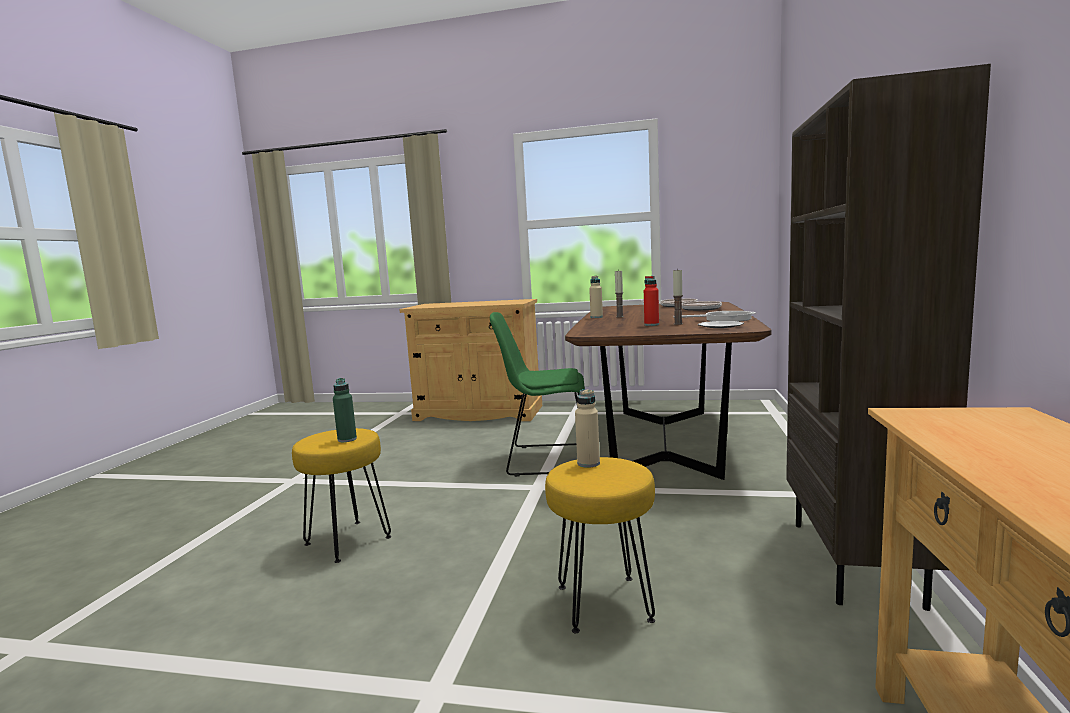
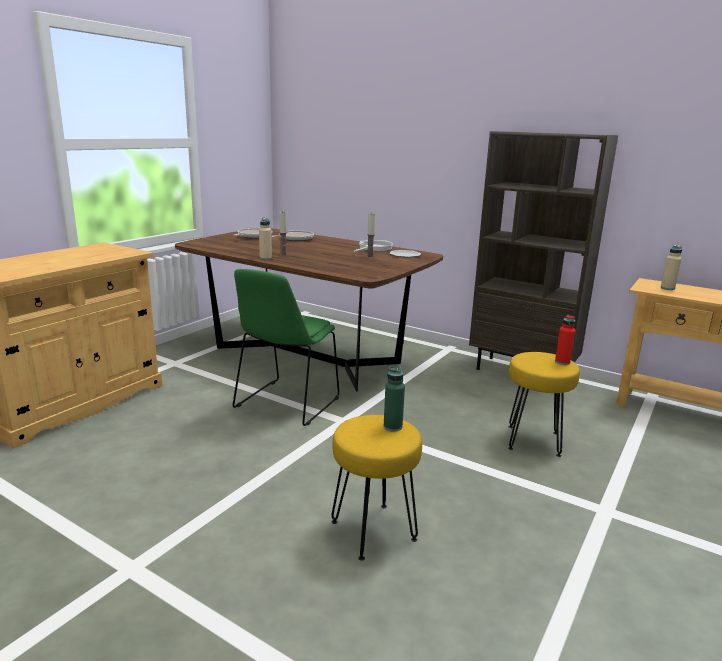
camera: 70 degrees left, 10 degrees up
beige bottle [575,389,600,468] -> beige bottle moved to [661,245,682,290]
red bottle [644,276,659,326] -> red bottle moved to [555,315,575,365]

